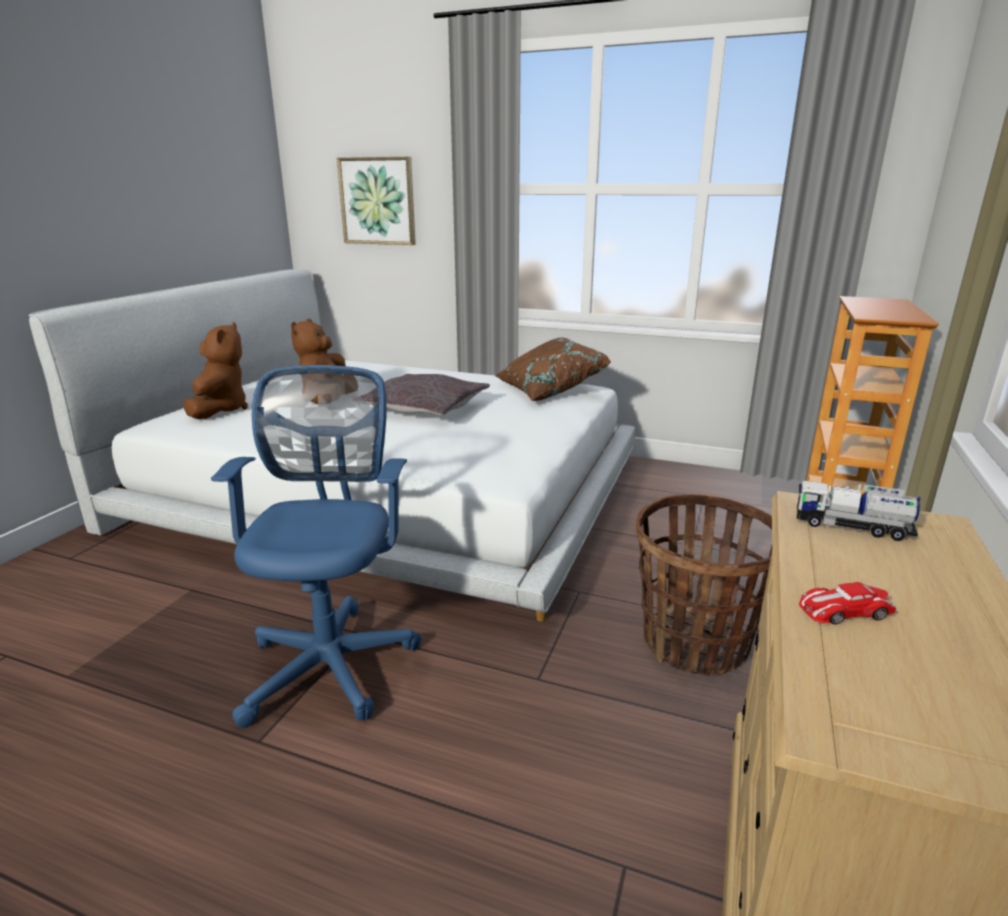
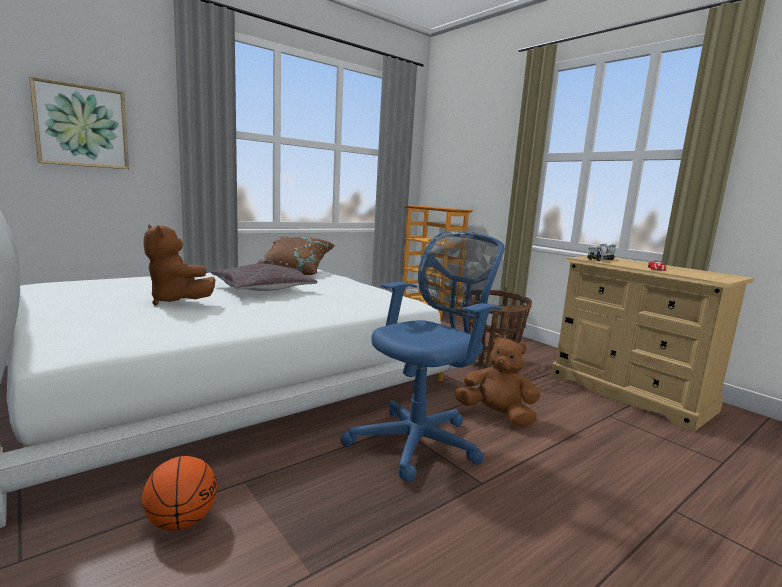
camera: 60 degrees left, 10 degrees down
brown plush toy [184,322,248,419] -> brown plush toy moved to [454,335,541,427]
blue office chair [211,365,421,728] -> blue office chair turned 105 degrees clockwise [340,231,505,482]
none -> basketball [142,456,217,531]

